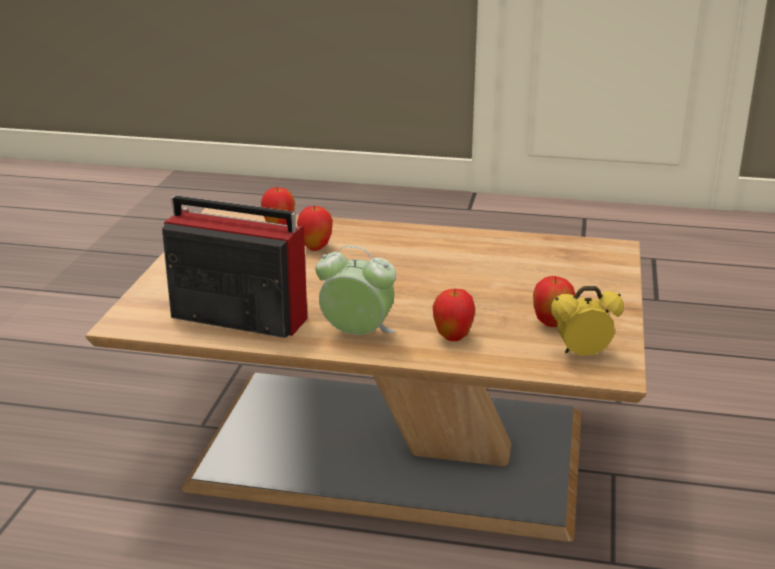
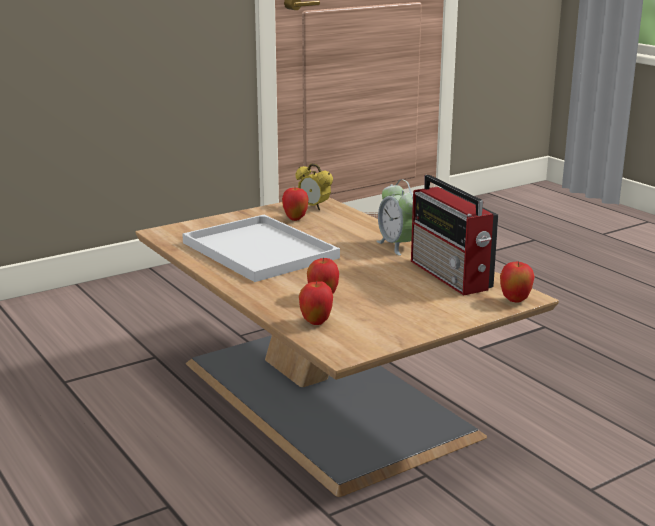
camera: 135 degrees left, 5 degrees down
apple [433,289,475,341] -> apple moved to [500,262,535,303]
none -> white tray [182,215,340,282]

